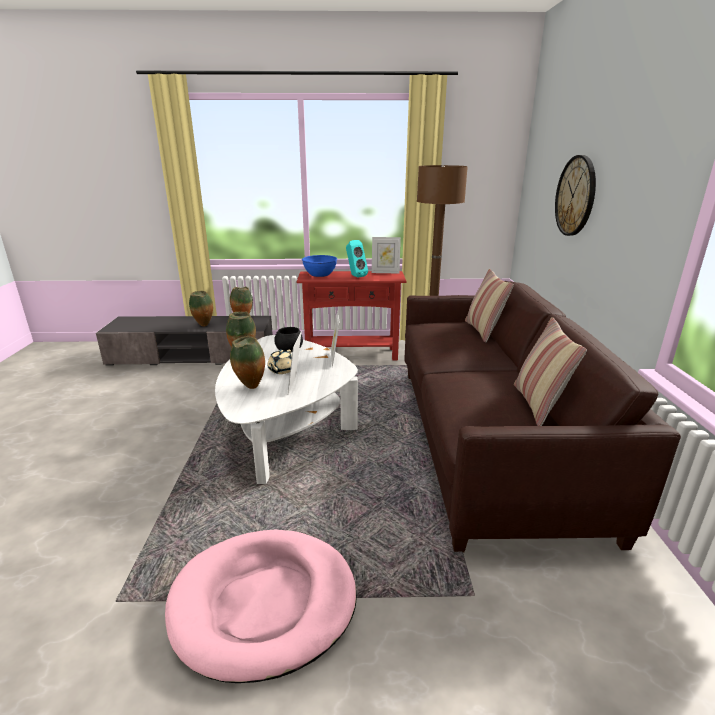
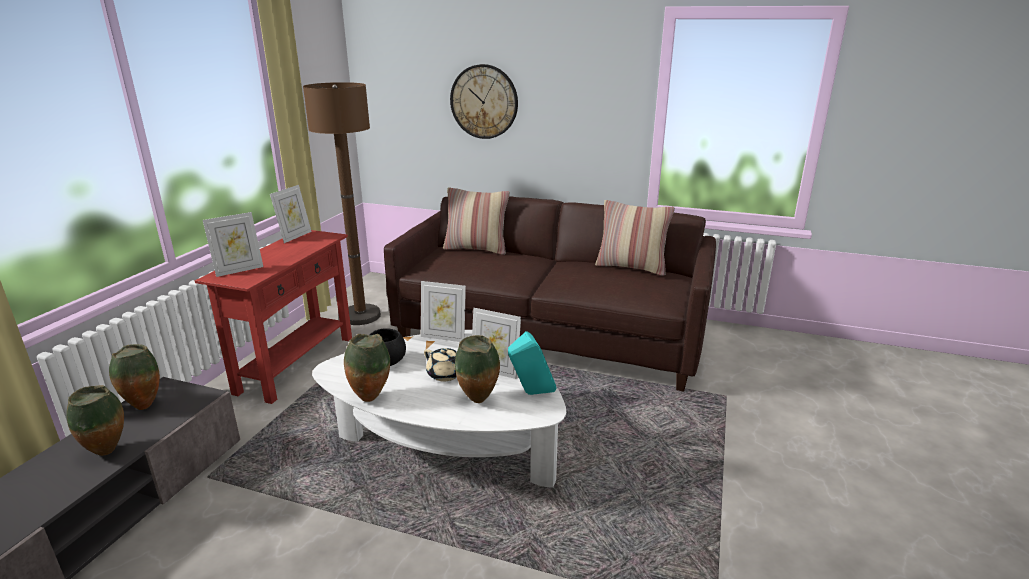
camera: 70 degrees left, 0 degrees up
pink dog bed [165,530,357,683] -> none
blue bowl [302,255,337,277] -> picture frame [203,212,263,277]
turquoise speaker [346,240,368,277] -> turquoise speaker moved to [508,331,557,395]

